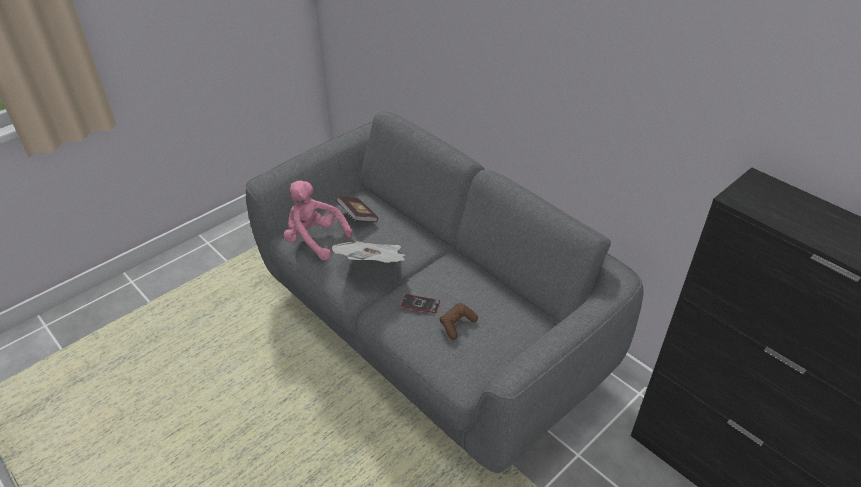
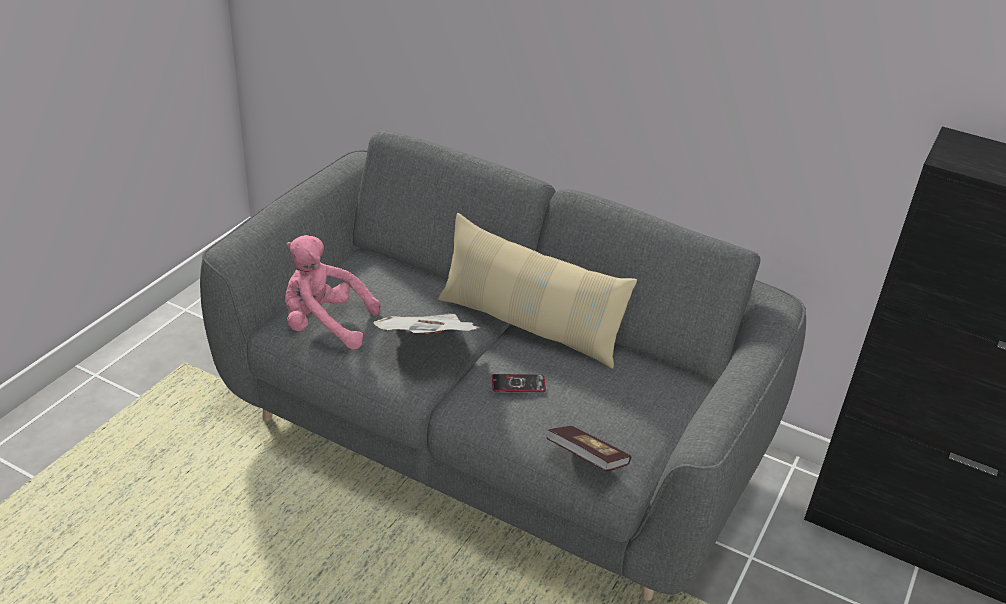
camera: 20 degrees left, 5 degrees down
book [336,196,378,222] -> book moved to [546,426,631,471]
brown game controller [440,303,478,340] -> none
none -> beige pillow [438,213,637,369]

